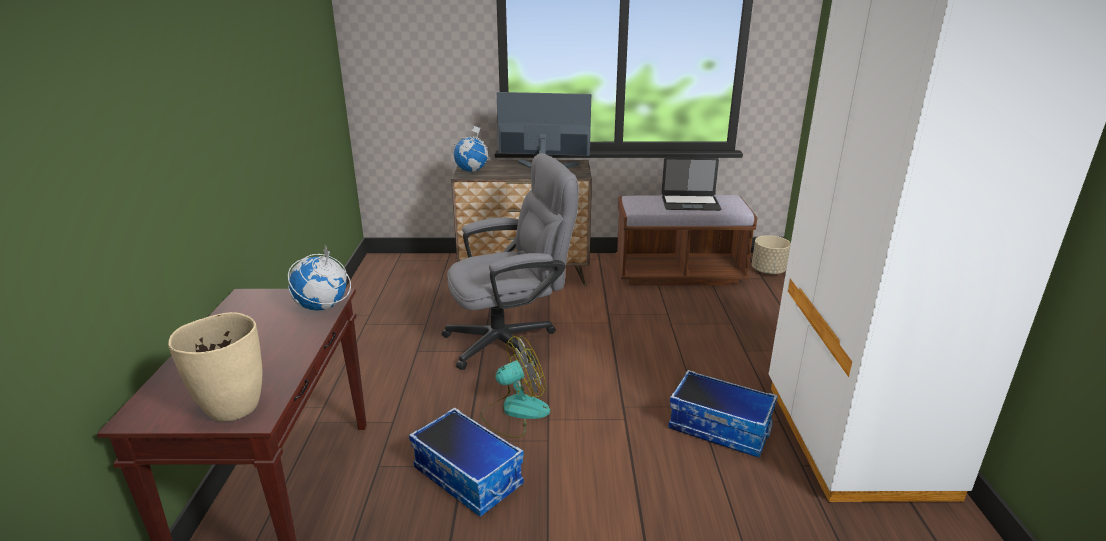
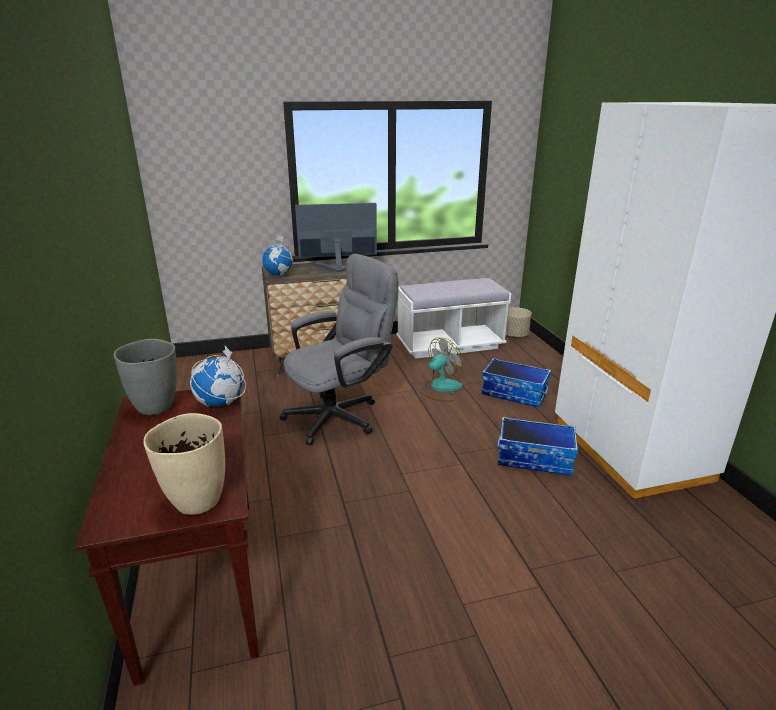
camera: 15 degrees left, 0 degrees up
storage box [409,407,524,517] -> storage box moved to [481,358,551,407]
fan [480,336,550,438] -> fan moved to [419,338,464,402]
brown bench [616,195,758,285] -> white bench [396,278,511,359]
laptop [662,157,721,211] -> none
none -> grey vase [114,339,177,415]

